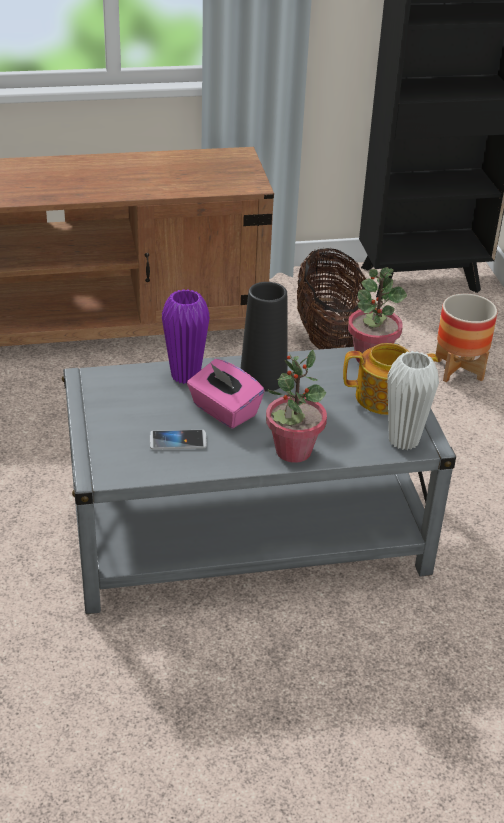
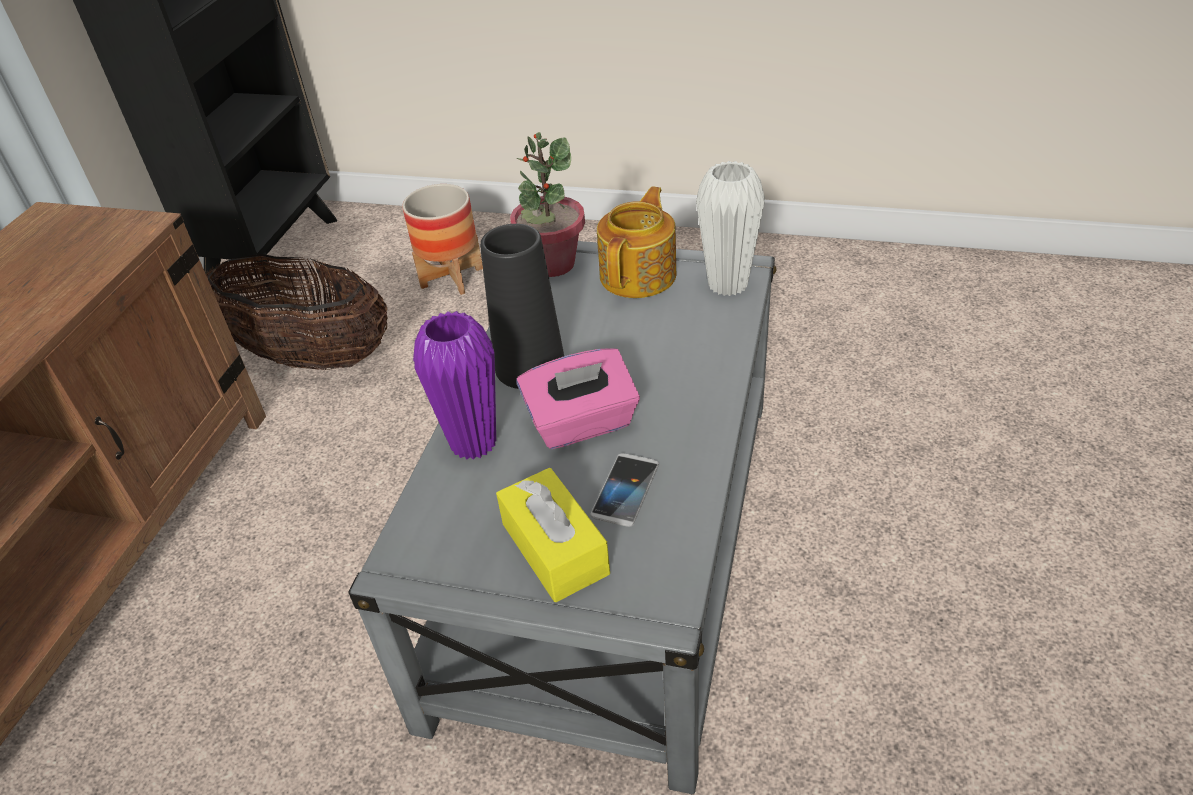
camera: 60 degrees left, 5 degrees up
potted plant [266,349,327,463] -> none
none -> yellow tissue box [496,468,610,602]

